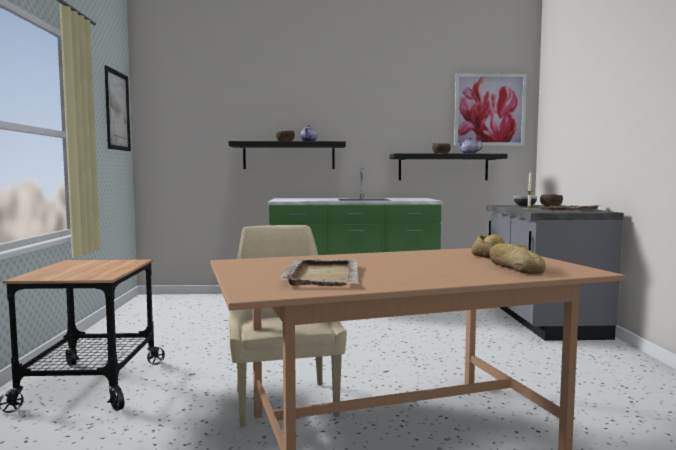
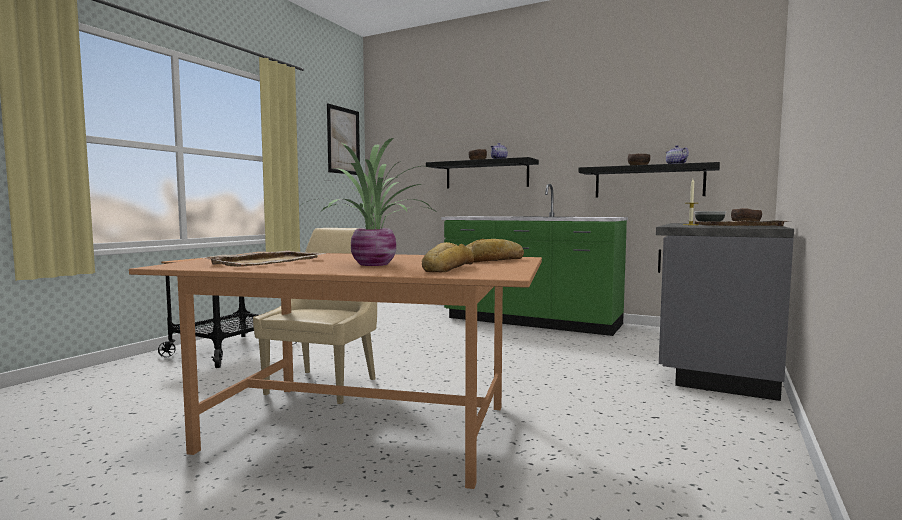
camera: 30 degrees right, 0 degrees up
picture [454,74,527,146] -> none
none -> potted plant [298,138,438,266]

